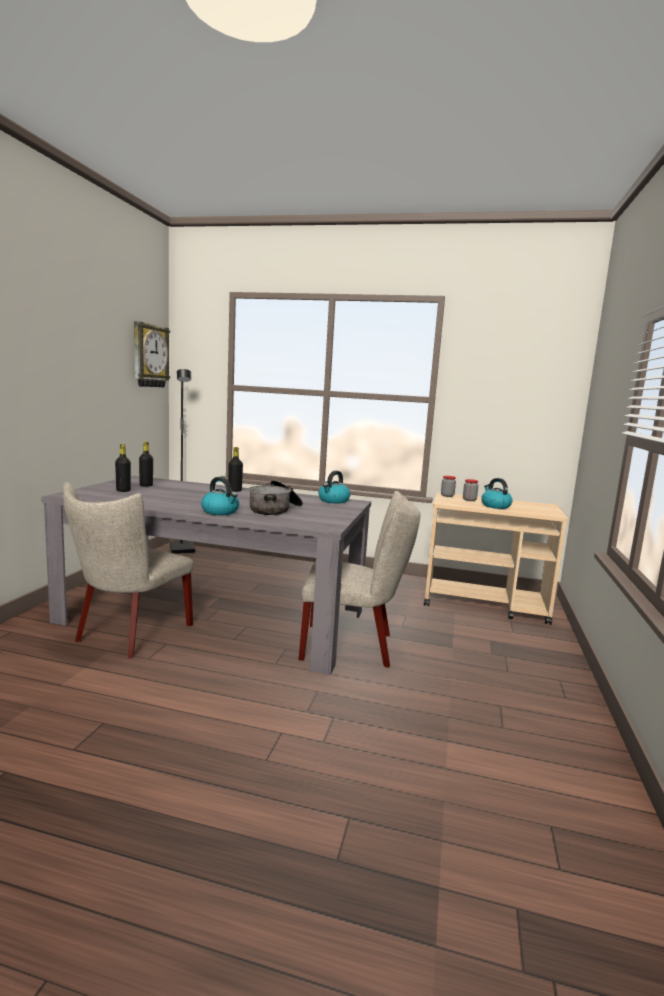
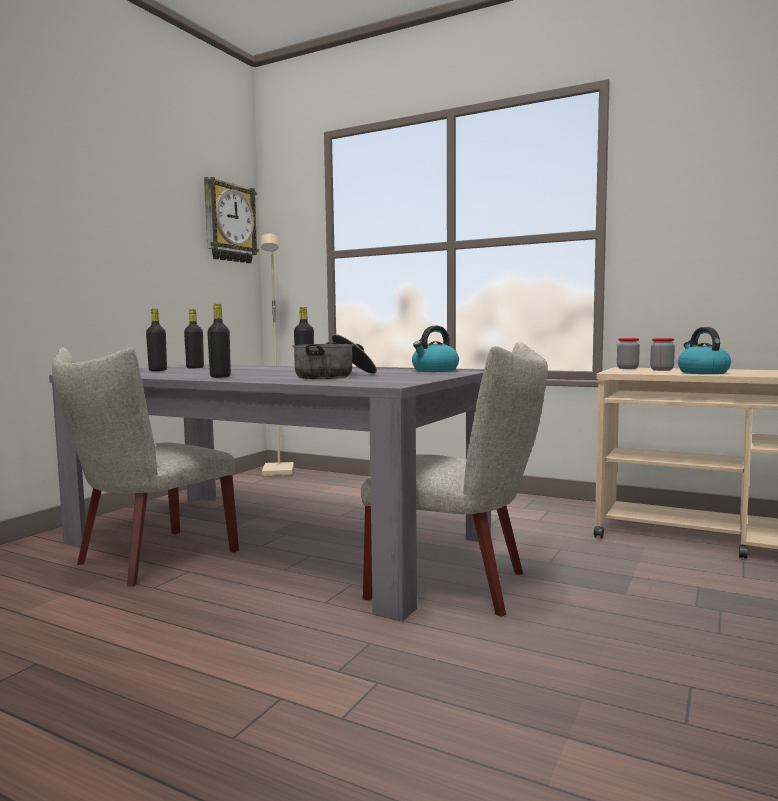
camera: 15 degrees right, 5 degrees down
black floor lamp [170,369,195,554] -> beige floor lamp [261,234,294,476]
kettle [201,477,239,515] -> none
none -> black bottle [207,303,231,378]

